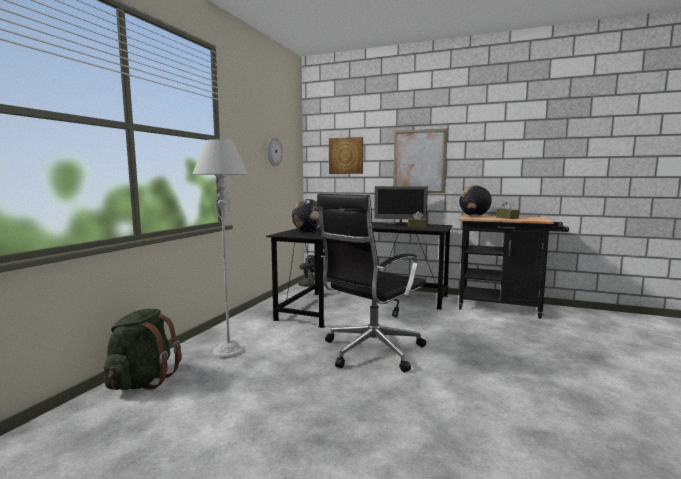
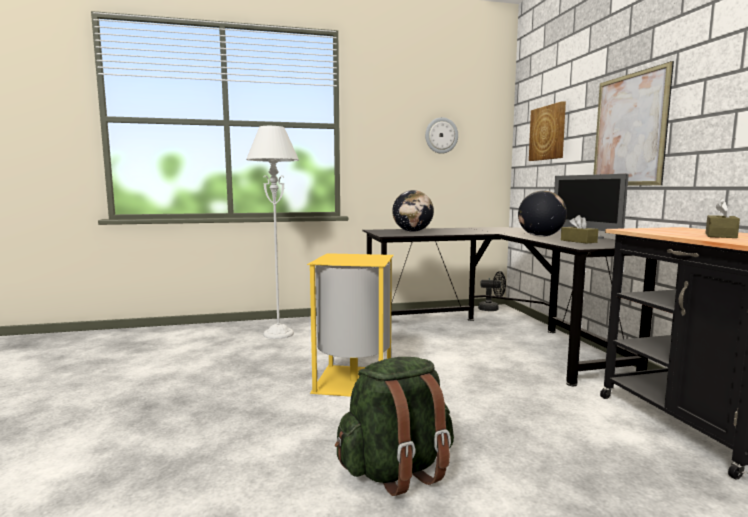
camera: 55 degrees right, 0 degrees up
green backpack [104,309,182,390] -> green backpack moved to [335,357,454,496]
black office chair [317,194,426,372] -> yellow trash can [307,253,394,397]
globe [459,186,492,216] -> globe moved to [518,191,567,237]

